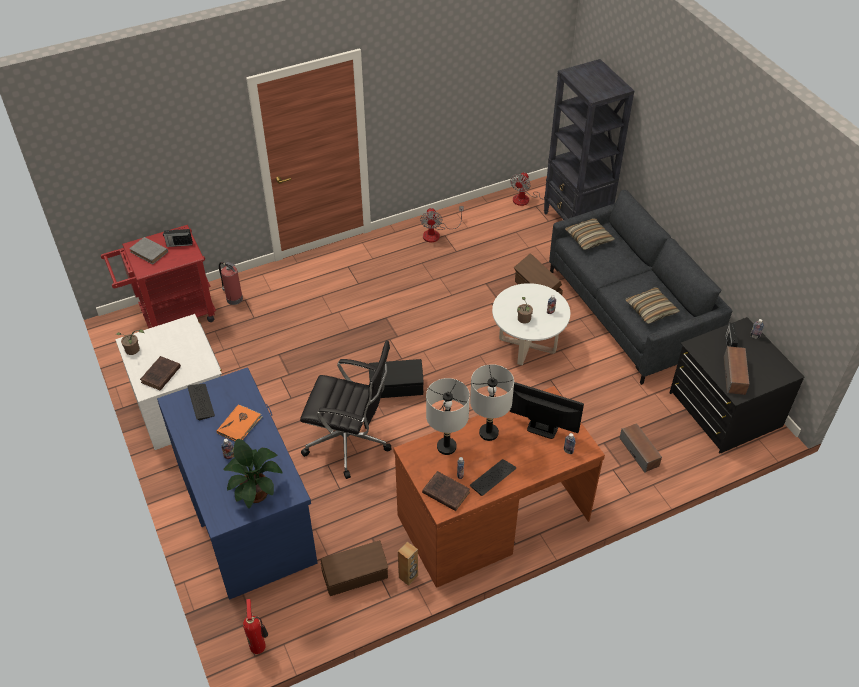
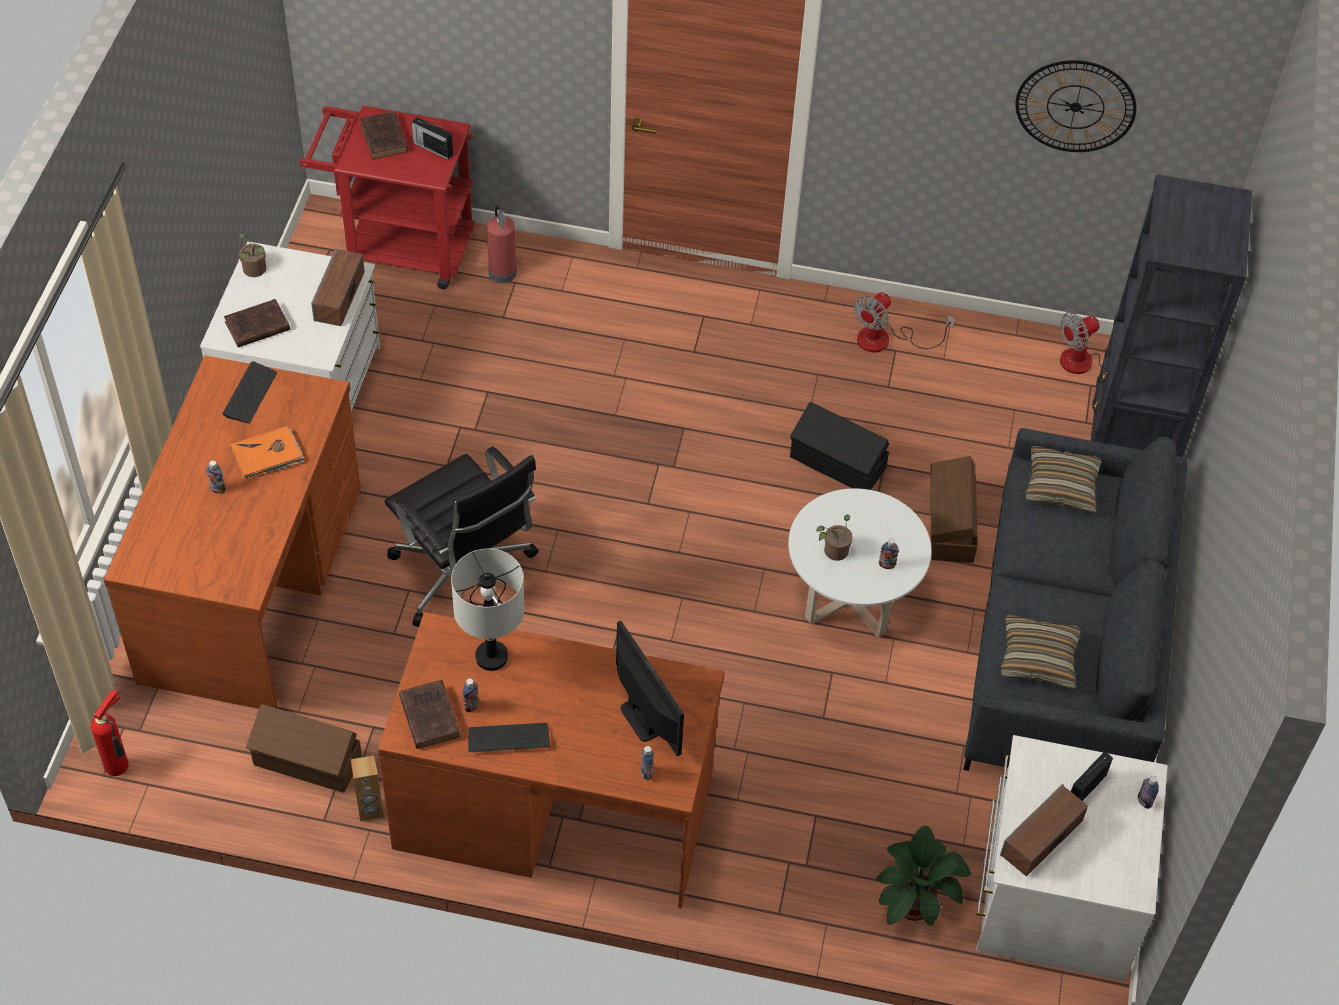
camera: 35 degrees right, 5 degrees up
grey book [129,237,168,264] -> brown book [360,111,408,159]
blue desk [157,367,318,600] -> brown desk [104,355,361,709]
potted plant [223,439,283,508] -> potted plant moved to [877,826,971,926]
black storage box [369,359,424,398] -> black storage box moved to [790,402,889,490]
grey table lamp [470,364,514,441] -> none
speaker [620,423,662,473] -> speaker moved to [311,248,365,326]
black dresser [669,317,804,454] -> white dresser [976,735,1168,981]
none -> wall clock [1016,60,1136,152]

